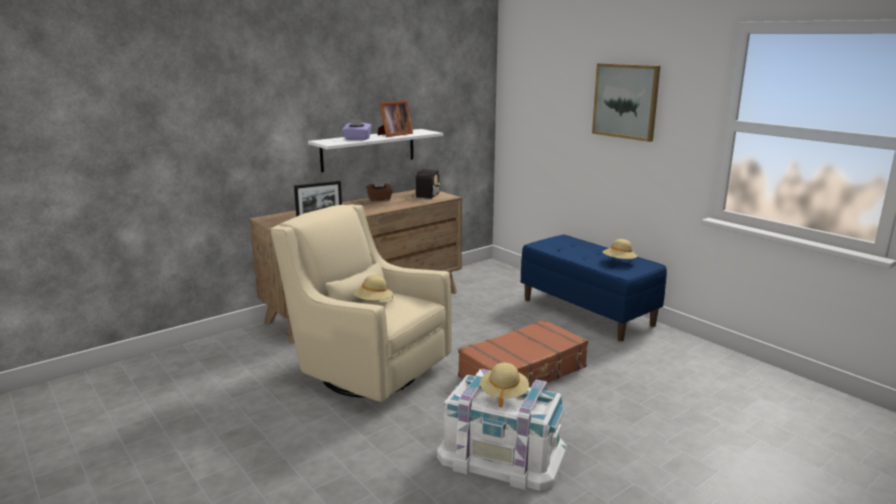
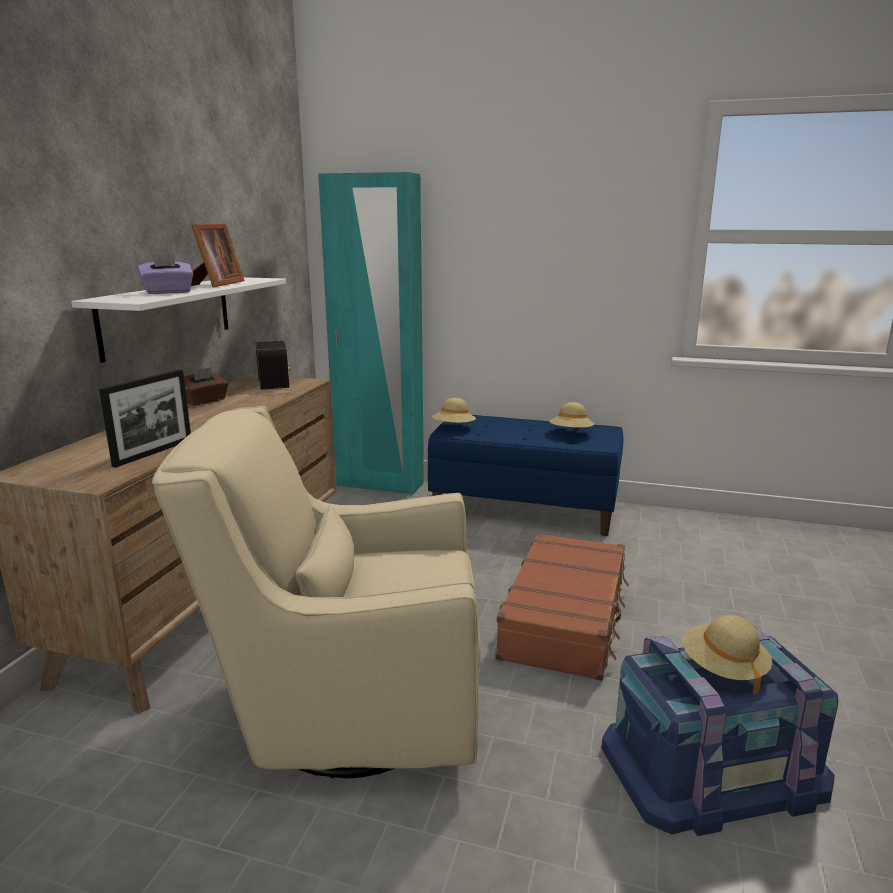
camera: 35 degrees left, 0 degrees up
beige hat [354,275,393,300] -> beige hat moved to [432,398,476,423]
white storage box [437,369,567,491] -> blue storage box [601,625,838,836]
picture [592,63,660,142] -> none
none -> turquoise wardrobe [318,172,424,495]

